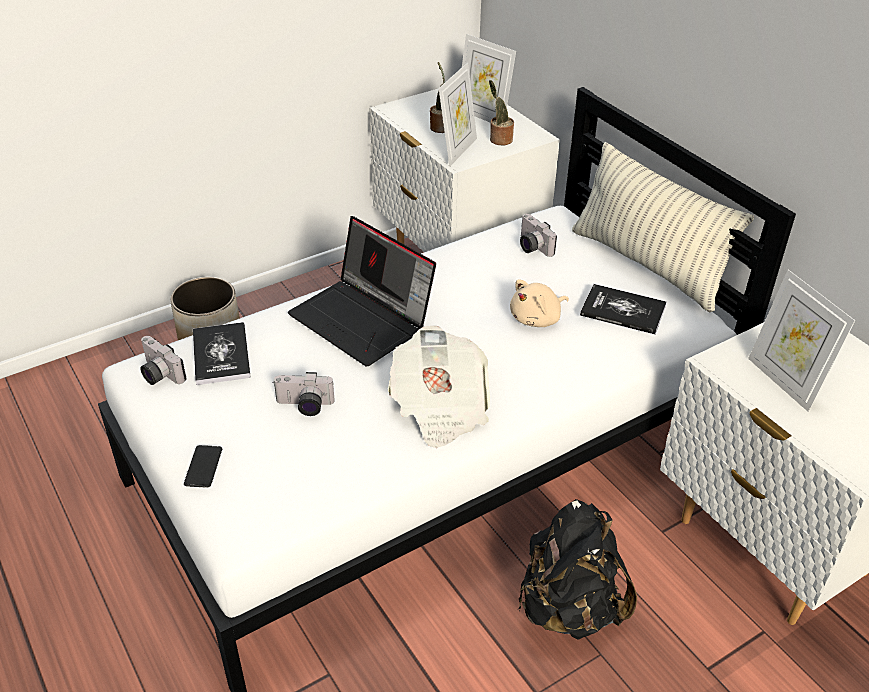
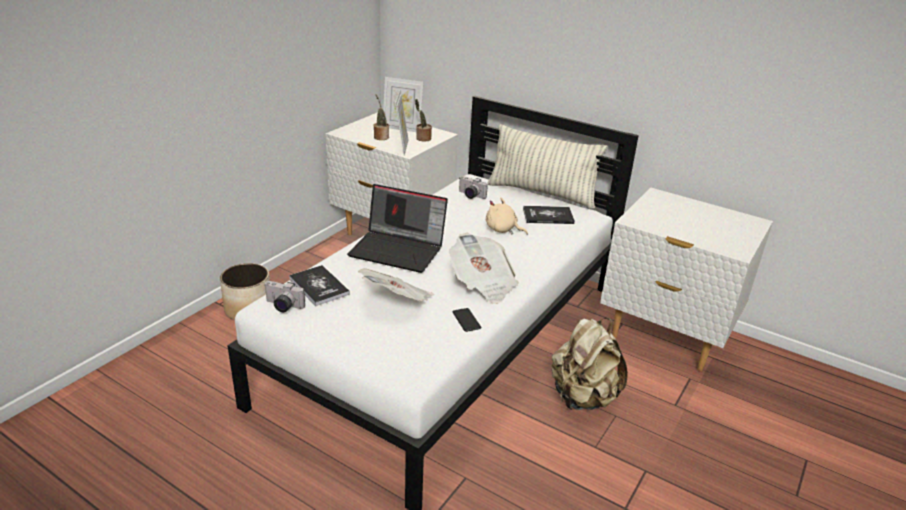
camera: 25 degrees left, 10 degrees down
phone [184,445,222,488] -> phone moved to [452,308,481,332]
camera [274,372,335,416] -> newspaper [358,268,434,302]
beige plush toy [510,280,569,327] -> beige plush toy turned 90 degrees clockwise [486,197,528,235]
black backpack [518,499,637,640] -> beige backpack [551,318,628,410]
picture frame [748,270,855,412] -> none

